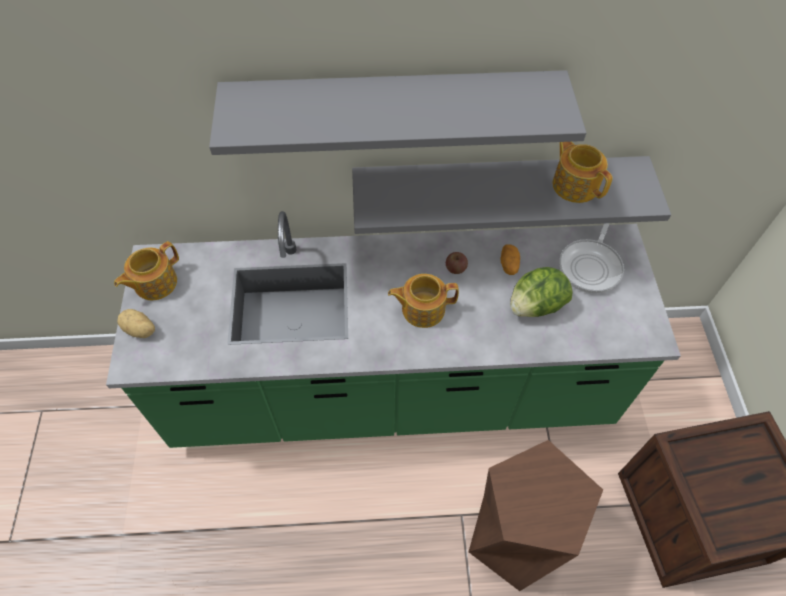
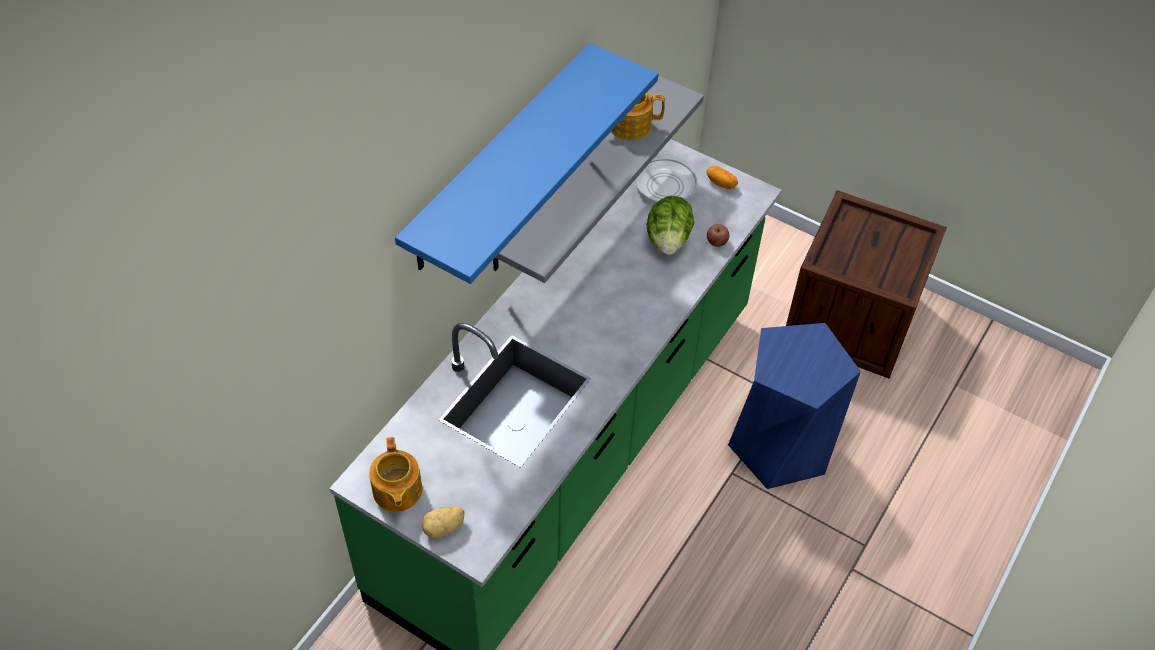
camera: 55 degrees left, 5 degrees down
grey shelf [209,70,586,155] -> blue shelf [395,43,659,284]
teapot [388,274,459,328] -> none
apple [446,252,468,274] -> apple moved to [707,224,729,247]
brown stool [469,440,603,591] -> blue stool [728,323,861,489]
potato [500,244,520,275] -> potato moved to [707,166,738,189]

